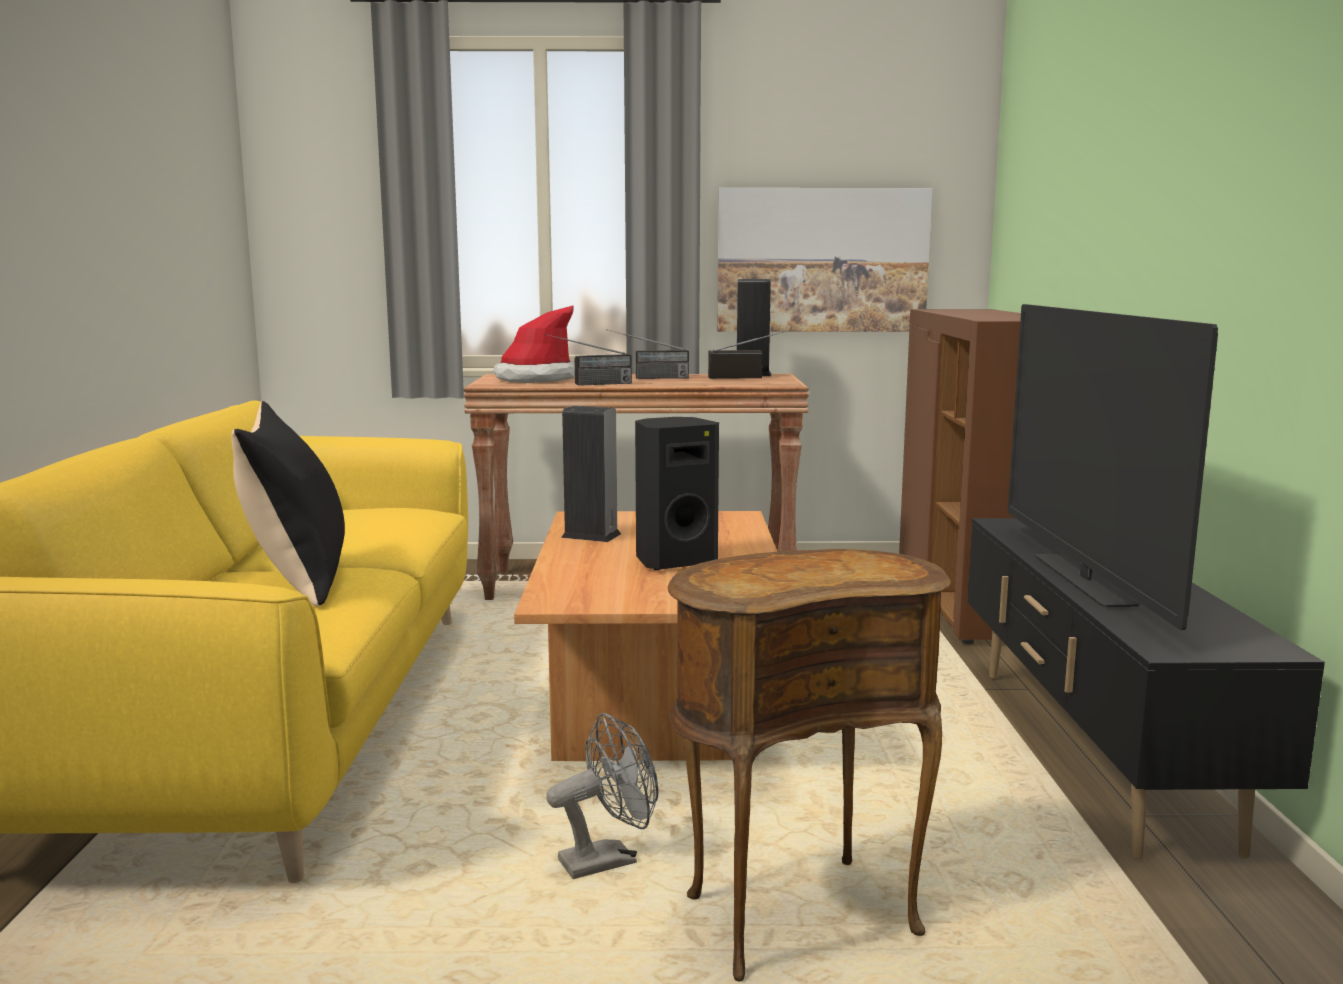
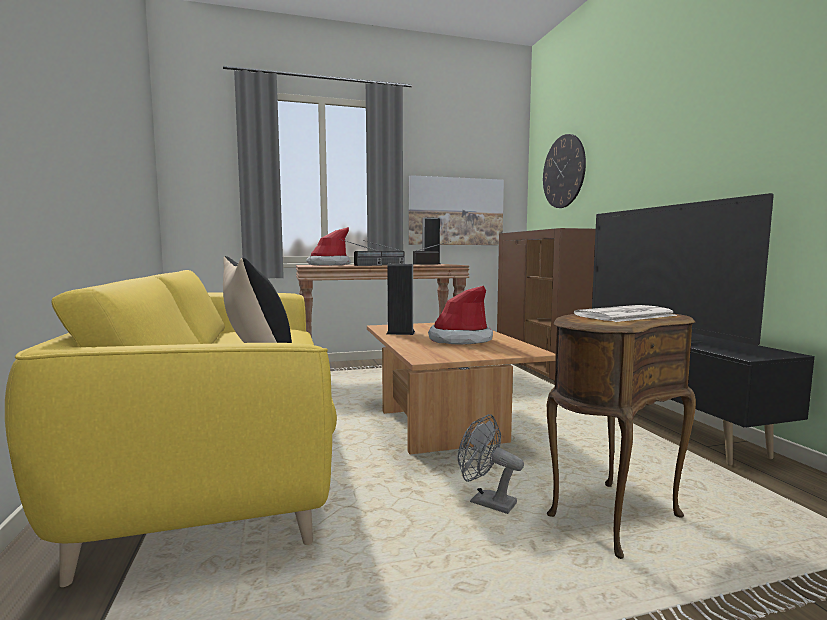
camera: 15 degrees left, 5 degrees down
grey fan [546,713,659,879] -> grey fan turned 105 degrees counterclockwise [458,414,524,514]
black speaker [635,417,719,570] -> hat [428,286,493,344]
none -> wall clock [543,134,586,208]
none -> newspaper [574,305,677,322]

